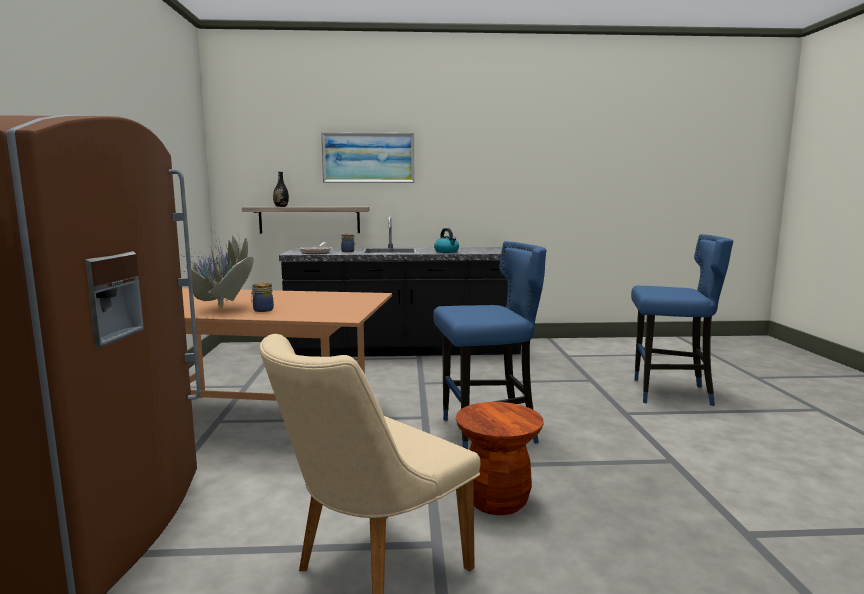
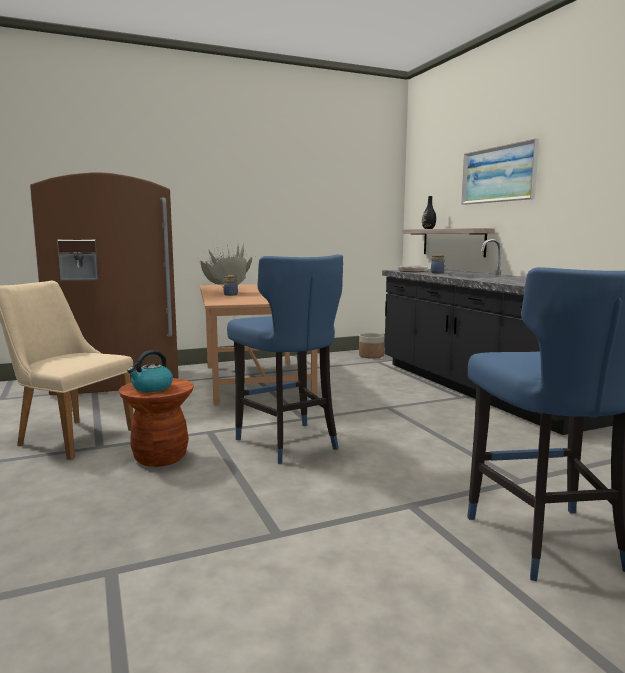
camera: 70 degrees right, 0 degrees up
kettle [434,228,459,253] -> kettle moved to [127,350,173,392]
none -> planter [359,333,384,359]

